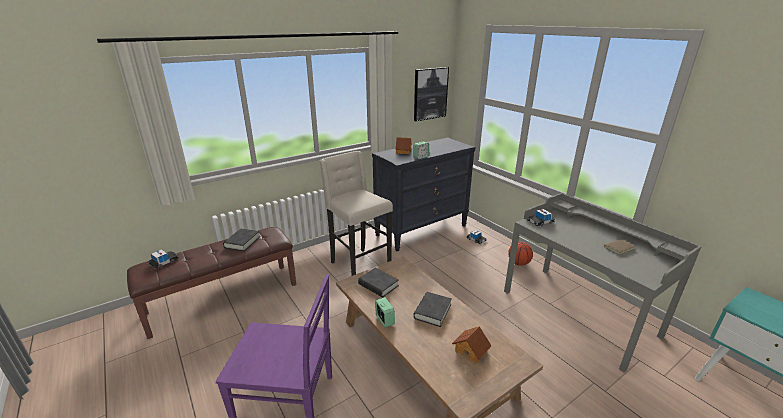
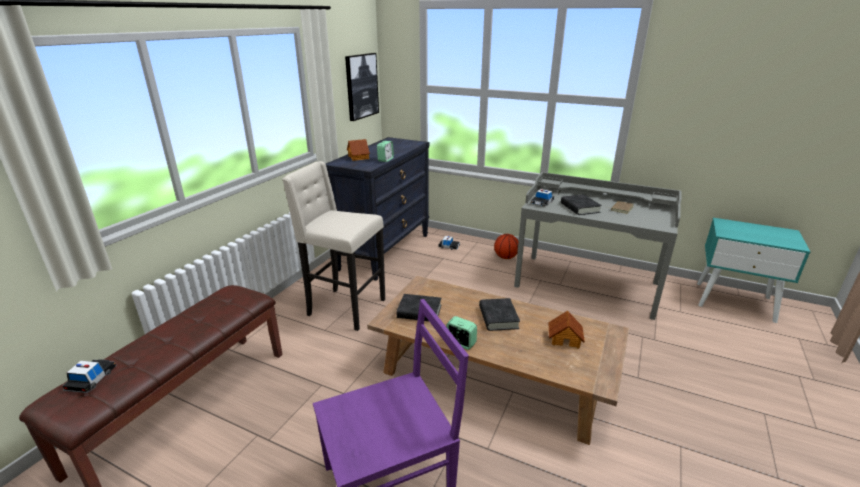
camera: 30 degrees left, 0 degrees up
black book [223,228,260,251] -> black book moved to [561,194,602,215]

